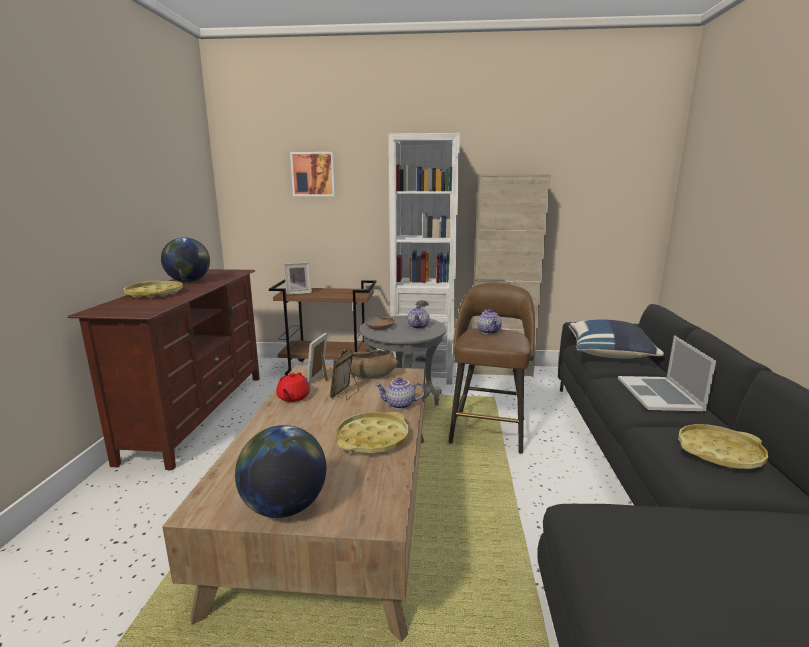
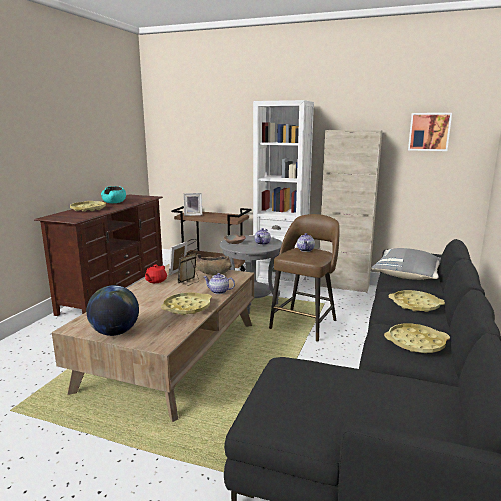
camera: 15 degrees right, 0 degrees up
globe [161,237,210,282] -> turquoise bowl [101,186,126,204]
picture [290,152,336,196] -> picture moved to [408,113,452,151]
blue pillow [569,319,664,358] -> grey pillow [371,248,441,280]
laptop [618,335,716,411] -> yellow tray [389,290,445,312]

